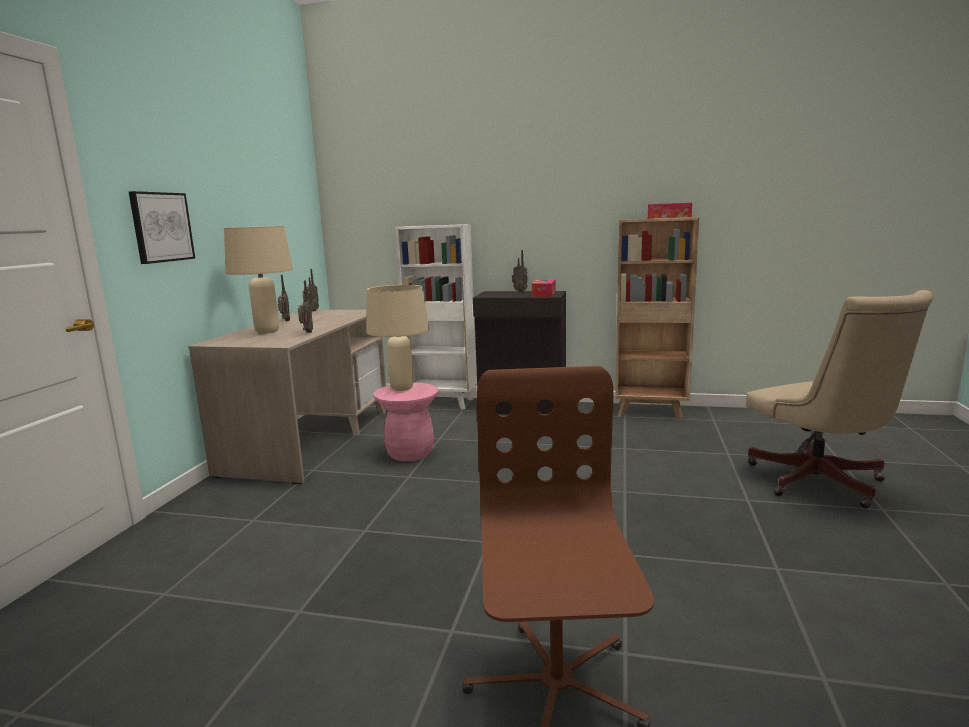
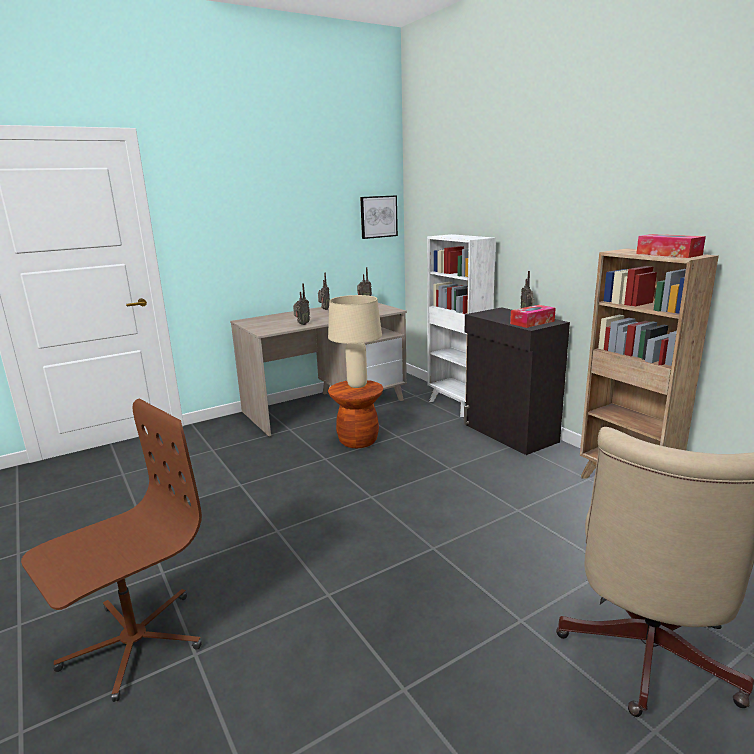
camera: 45 degrees right, 5 degrees up
picture [129,191,195,264] -> picture moved to [360,195,398,239]
beige table lamp [224,226,293,334] -> none
pink stool [374,382,438,461] -> brown stool [328,380,383,448]

